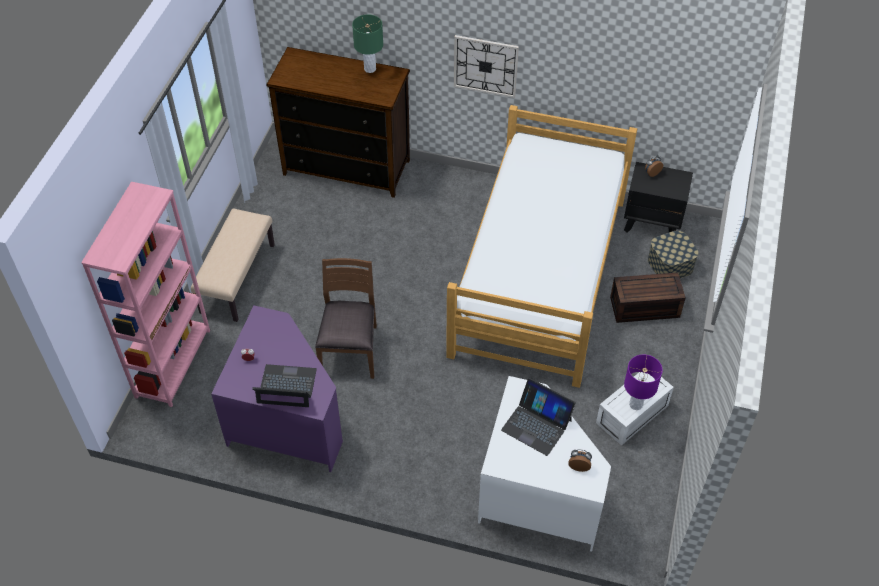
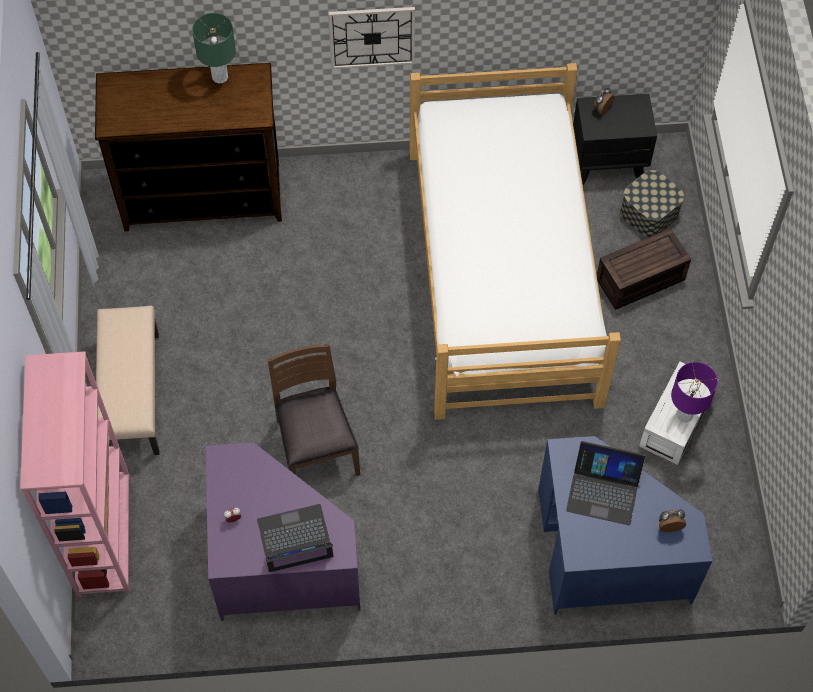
camera: 20 degrees left, 10 degrees up
white desk [478,376,611,552] -> blue desk [538,436,712,615]

